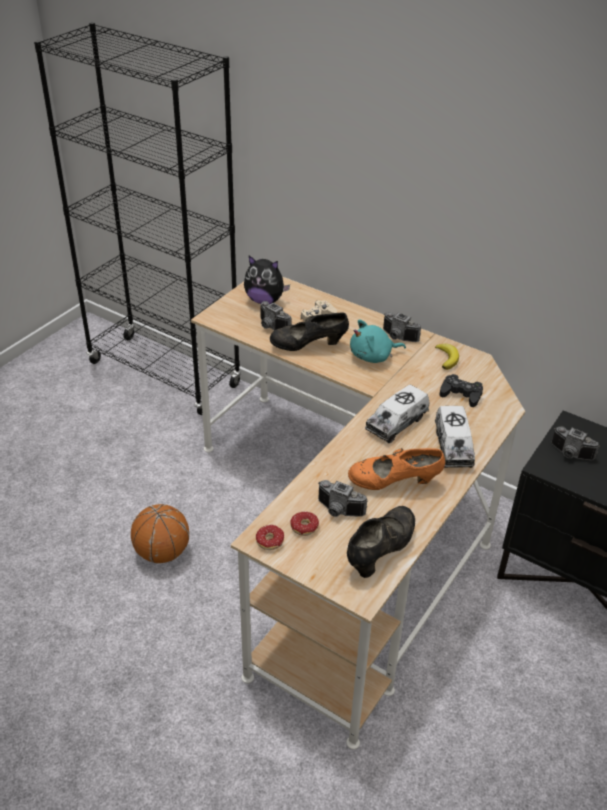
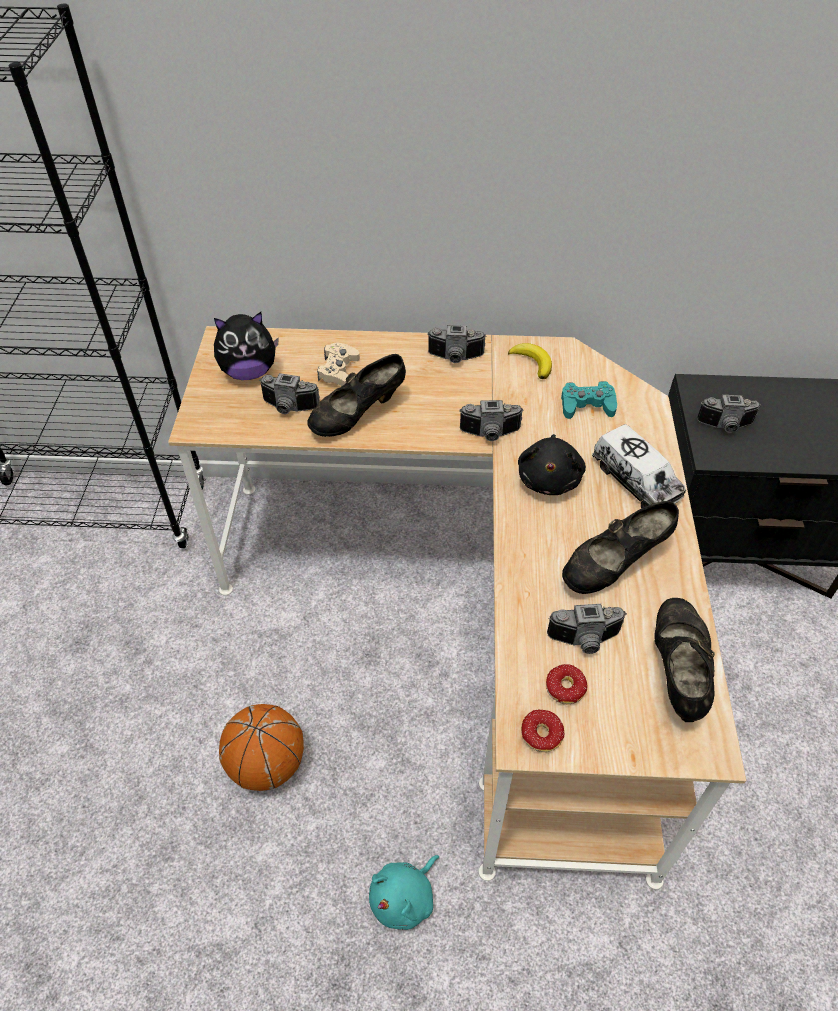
camera: 30 degrees left, 10 degrees up
orange shoe [348,448,445,490] -> black shoe [562,501,679,594]
turquoise plush toy [350,319,406,363] -> turquoise plush toy moved to [369,855,439,930]
toy truck [365,385,429,443] -> black plush toy [518,434,586,495]
black game controller [440,374,483,407] -> turquoise game controller [561,381,617,419]
none -> camera [459,400,524,441]

